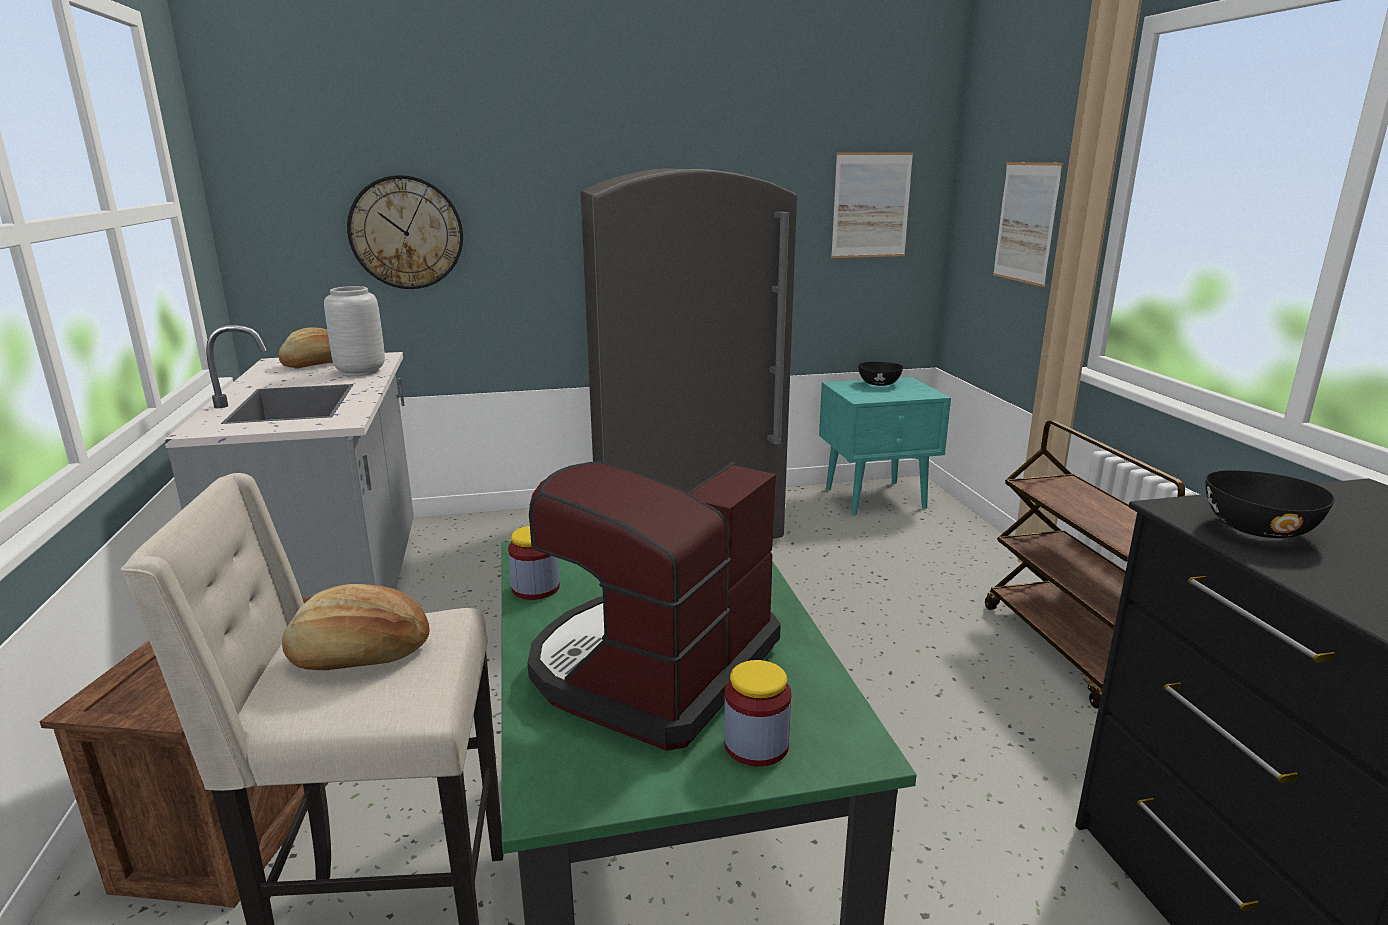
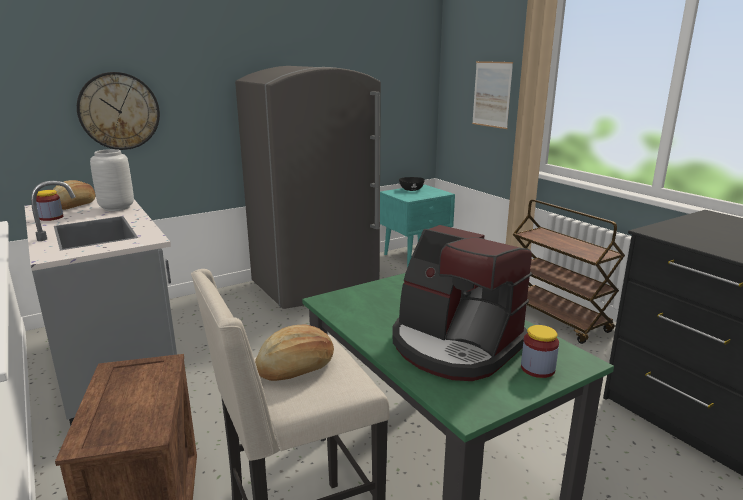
camera: 20 degrees left, 0 degrees up
jar [508,526,560,600] -> jar moved to [36,190,63,221]
coffee machine [528,461,781,751] -> coffee machine turned 60 degrees counterclockwise [393,225,532,381]
picture [831,152,913,258] -> none
black bowl [1206,470,1335,538] -> none

